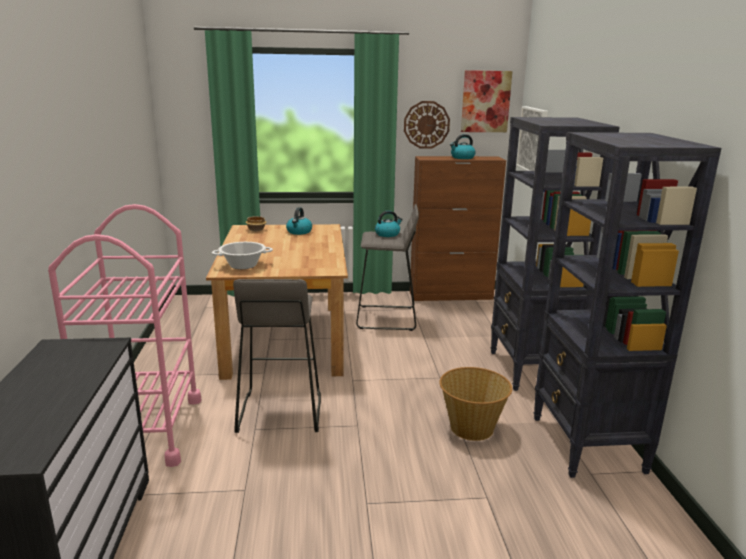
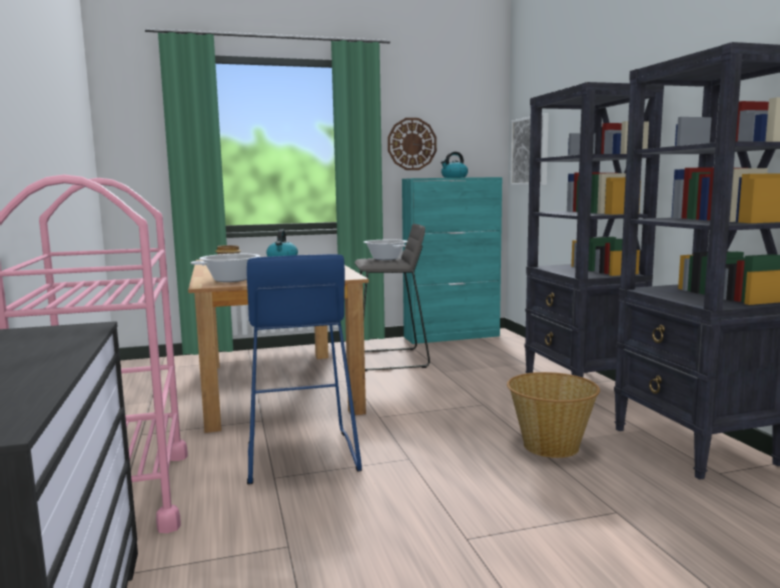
camera: 10 degrees left, 10 degrees down
grey stool [233,279,321,433] -> blue stool [247,254,362,484]
kettle [375,211,403,237] -> cooking pot [364,240,407,260]
brown cabinet [410,156,506,301] -> turquoise cabinet [402,177,502,344]
picture [461,70,512,132] -> none

